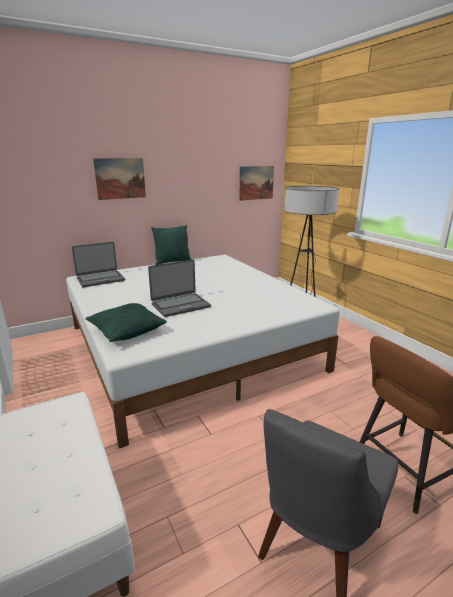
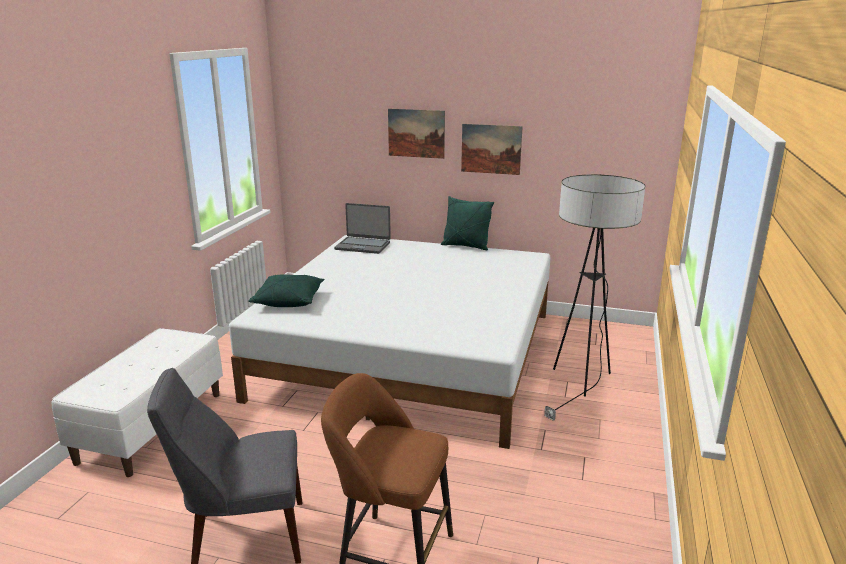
camera: 45 degrees right, 0 degrees up
laptop [148,259,211,317] -> none
picture [239,166,274,201] -> picture moved to [461,124,523,175]

